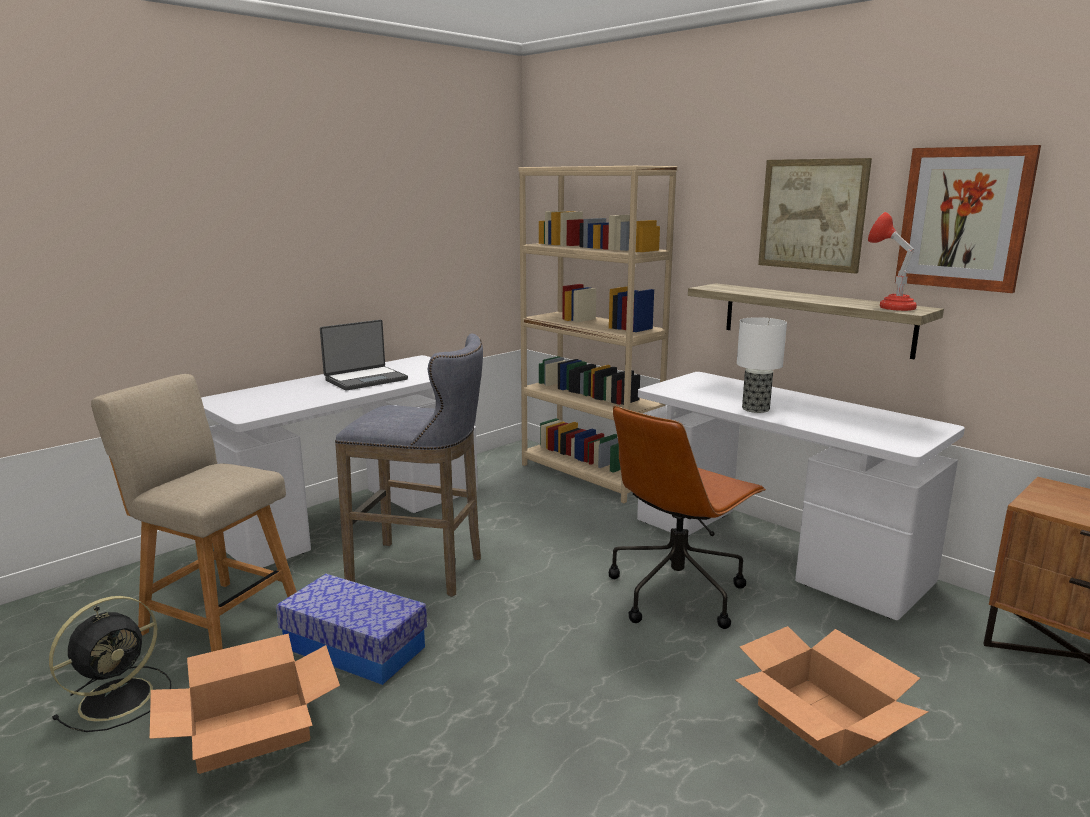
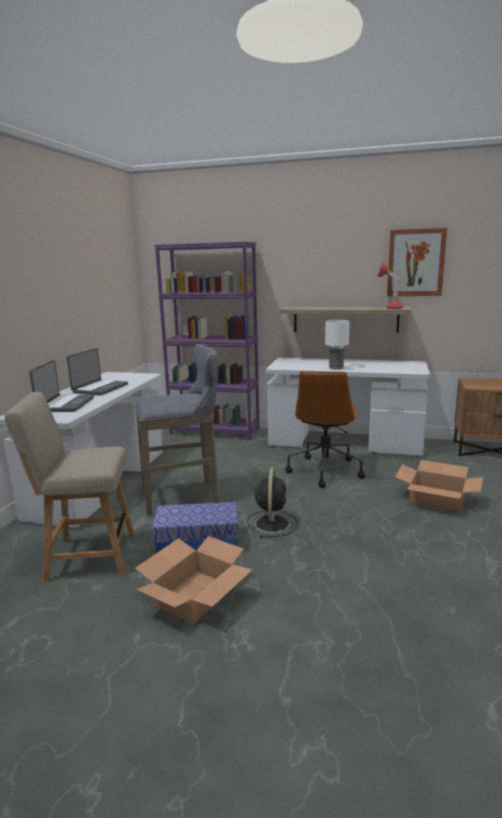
camera: 30 degrees left, 0 degrees up
black fan [49,596,171,732] -> black fan moved to [247,467,297,538]
beige bookcase [518,166,678,503] -> purple bookcase [155,241,260,440]
picture [758,158,872,274] -> none
none -> laptop [29,360,94,412]

